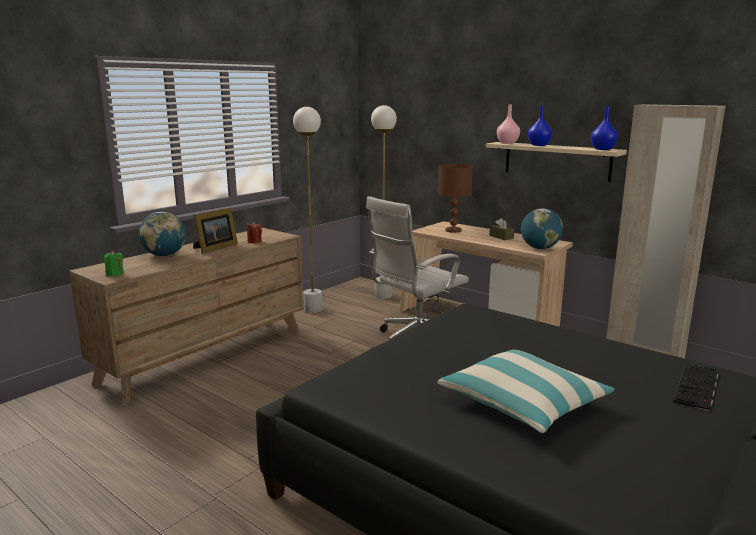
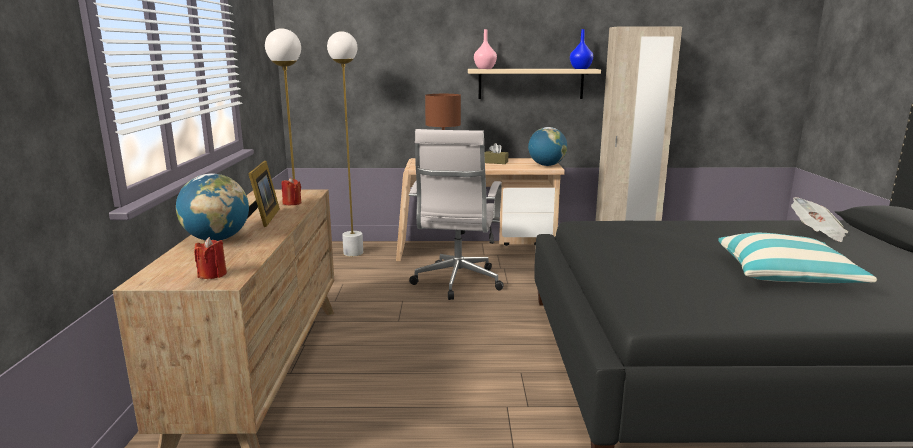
camera: 40 degrees left, 0 degrees up
green candle [104,251,124,276] -> red candle [194,237,227,279]
blue vase [528,105,553,146] -> none
keyboard [673,363,718,411] -> newspaper [791,197,848,242]

